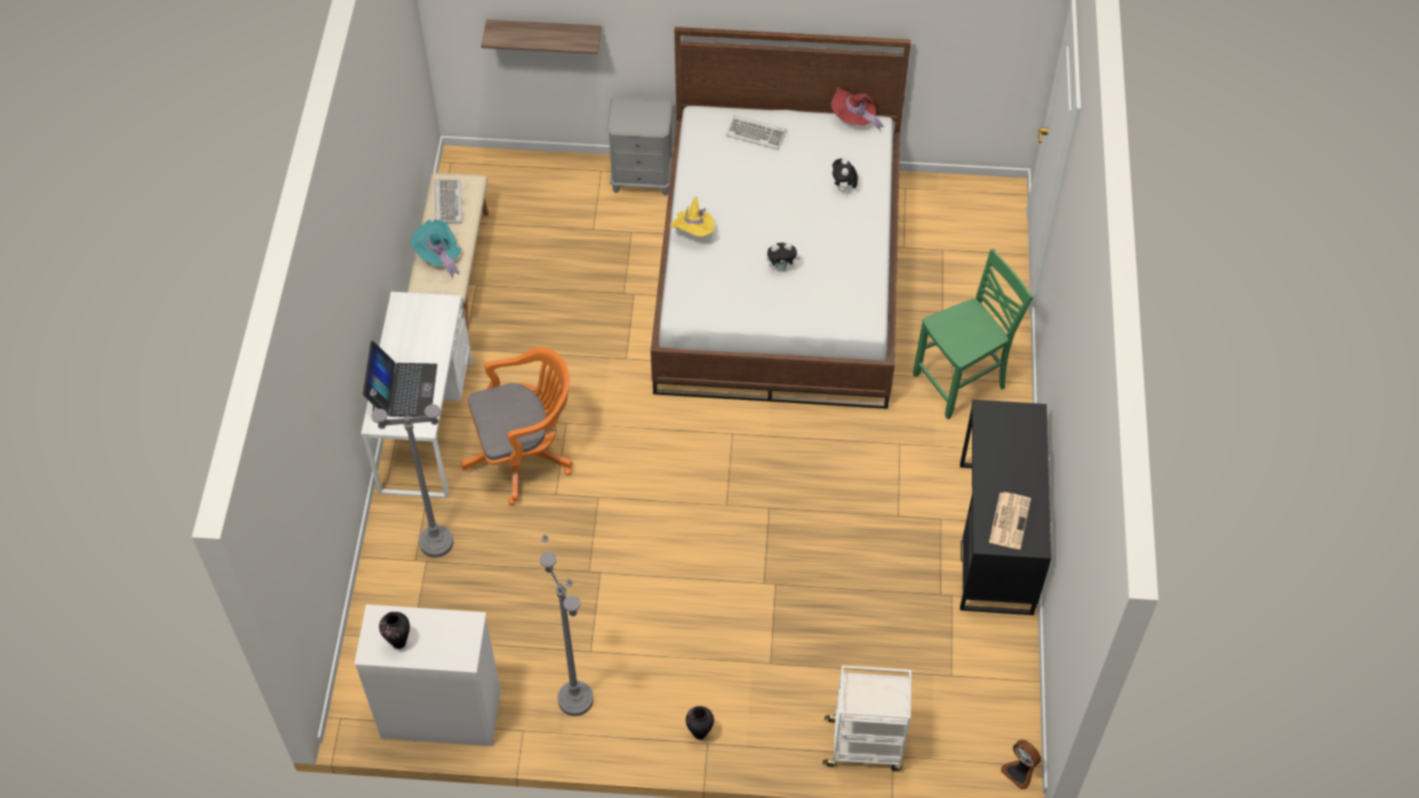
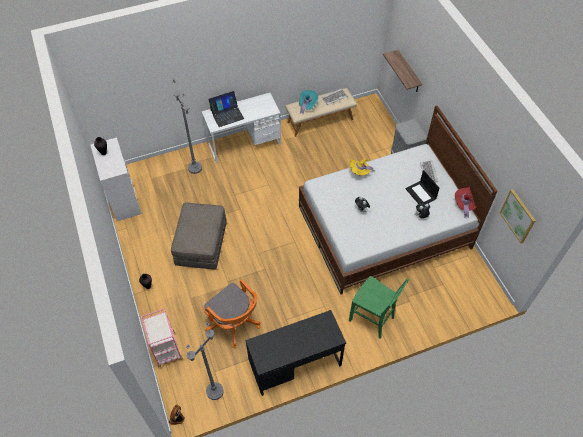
camera: 65 degrees right, 0 degrees up
orange office chair [461,347,573,505] -> orange office chair moved to [203,279,260,348]
grey floor lamp [539,534,594,716] -> grey floor lamp moved to [186,322,224,400]
white cart [823,665,911,771] -> pink cart [141,308,182,367]
newspaper [989,492,1031,549] -> none
none -> grey ottoman [171,202,227,270]
none -> laptop [406,170,439,204]
none -> picture [500,189,536,243]

